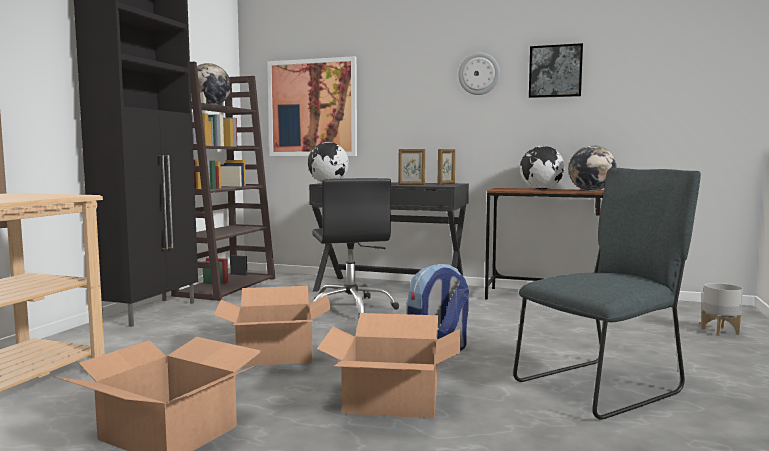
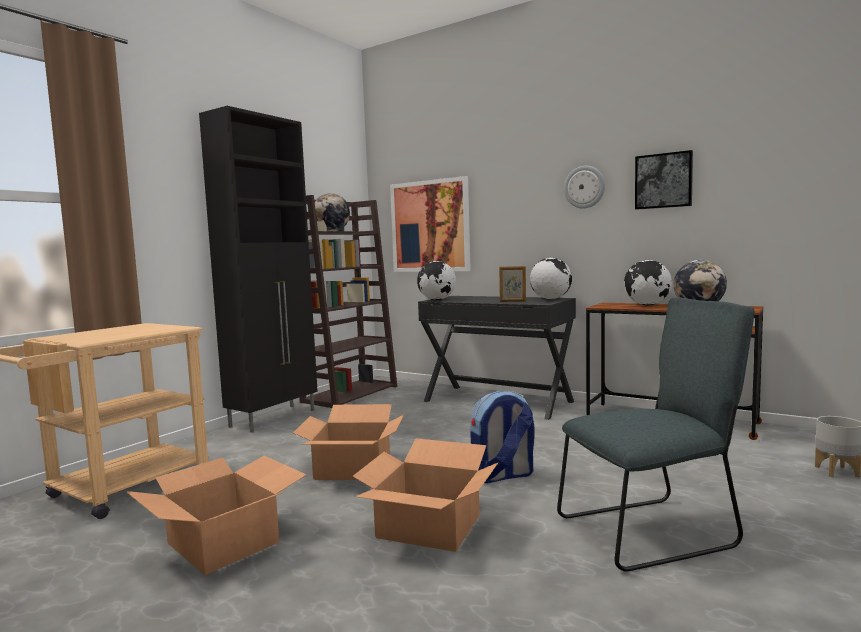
camera: 15 degrees right, 0 degrees up
black office chair [312,178,399,319] -> none
picture frame [437,149,455,184] -> globe [530,258,572,299]

